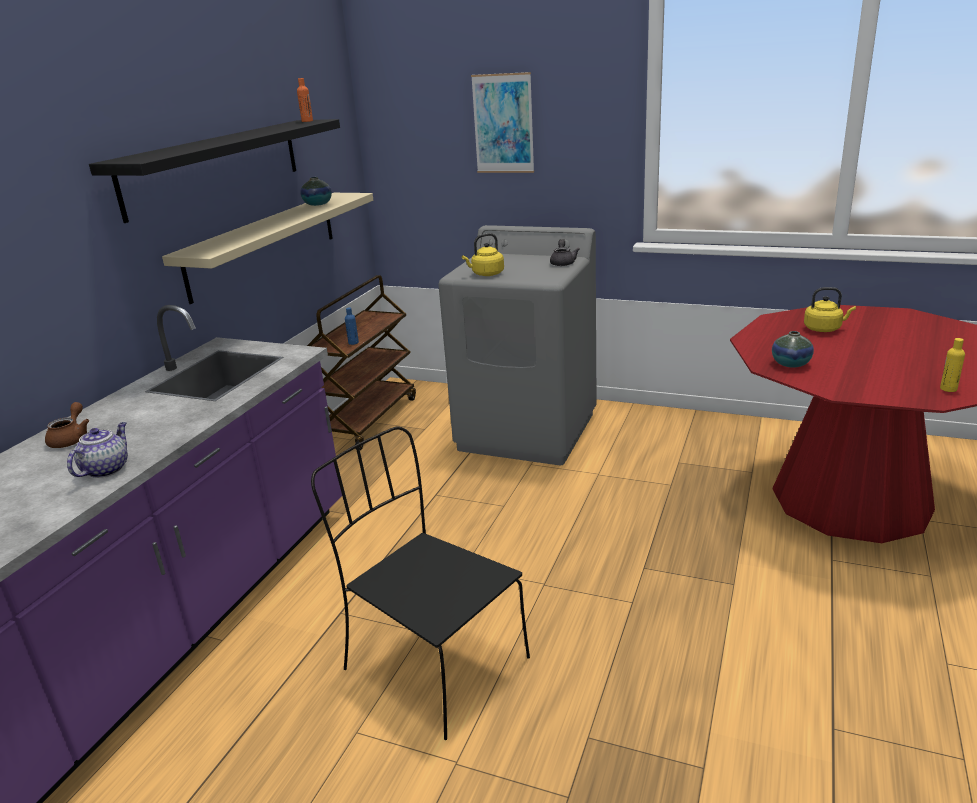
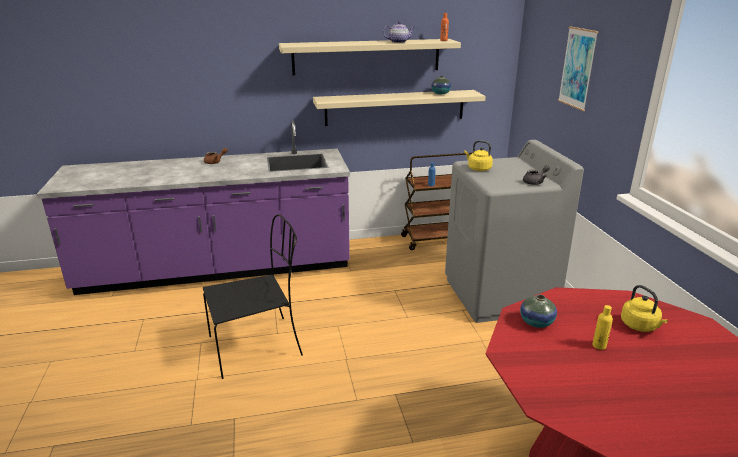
camera: 55 degrees right, 0 degrees up
teapot [67,422,128,478] -> teapot moved to [383,21,414,43]
black shelf [89,119,340,223] -> beige shelf [279,39,461,75]
black chair [311,426,530,740] -> black chair turned 60 degrees clockwise [203,214,303,379]
yellow bottle [940,338,965,392] -> yellow bottle moved to [592,305,613,350]

